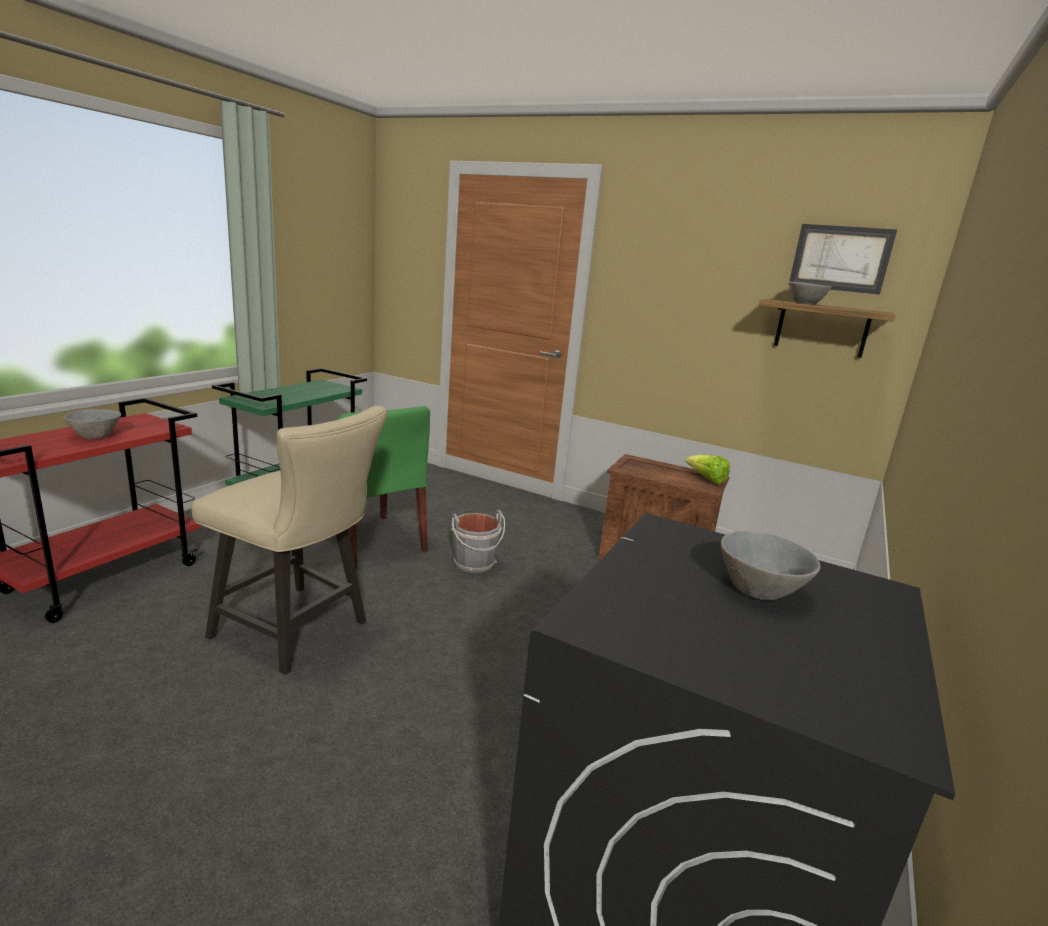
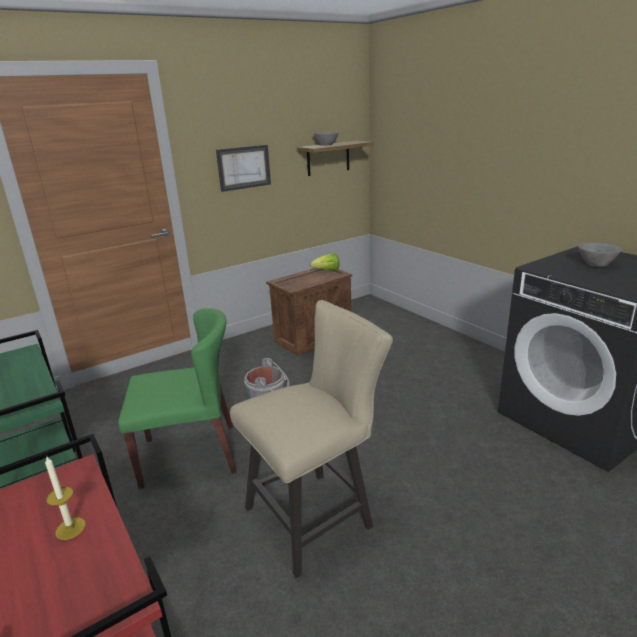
camera: 60 degrees left, 5 degrees up
grey bowl [63,409,121,439] -> candle [45,457,86,540]
picture [789,224,897,295] -> picture moved to [216,145,271,192]

